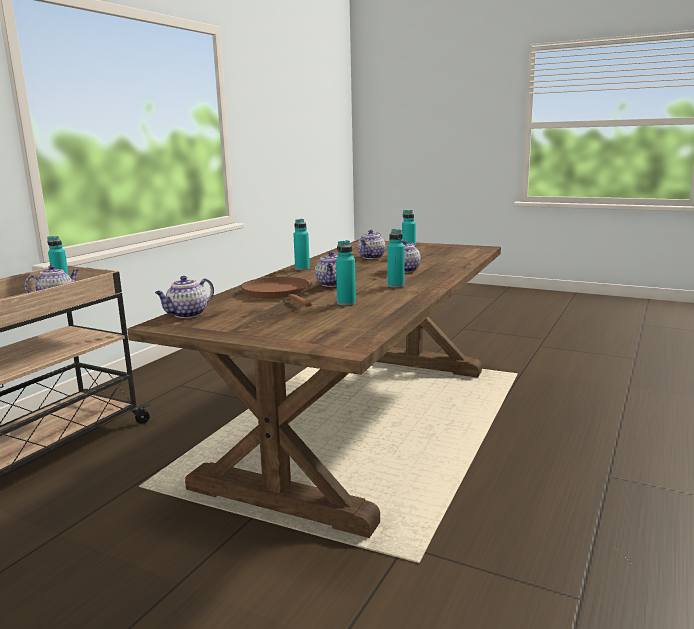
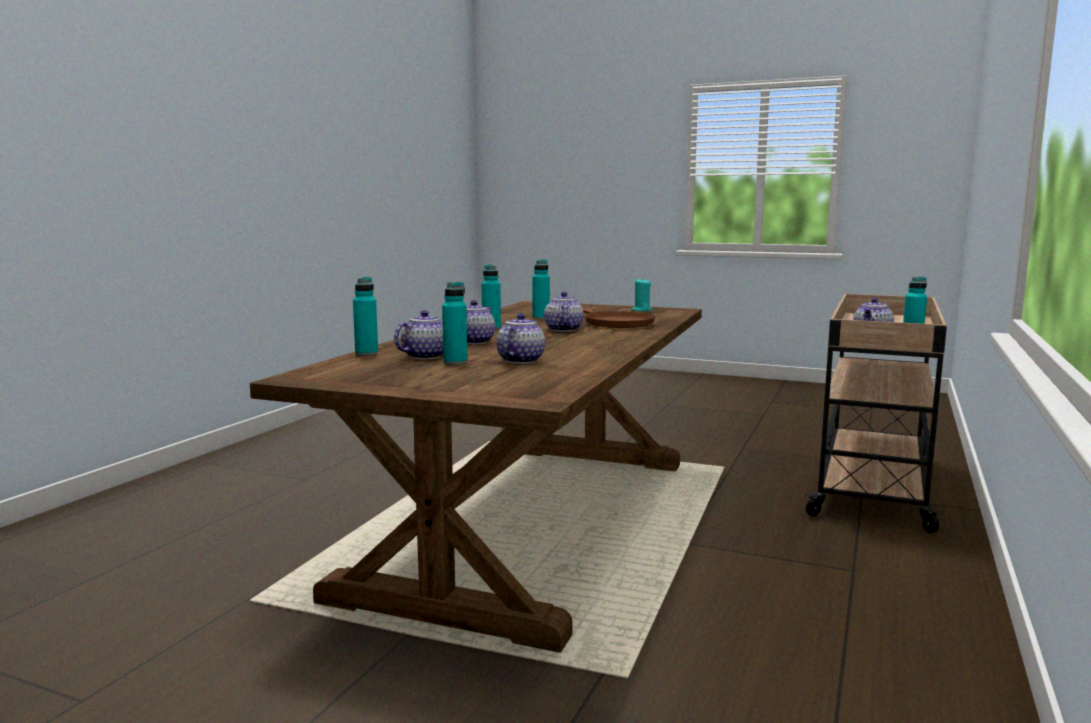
camera: 175 degrees right, 5 degrees down
teapot [155,276,214,318] -> teapot moved to [394,310,443,359]
turquoise bottle [293,219,310,270] -> turquoise bottle moved to [353,277,378,356]
none -> turquoise candle [631,278,652,311]

